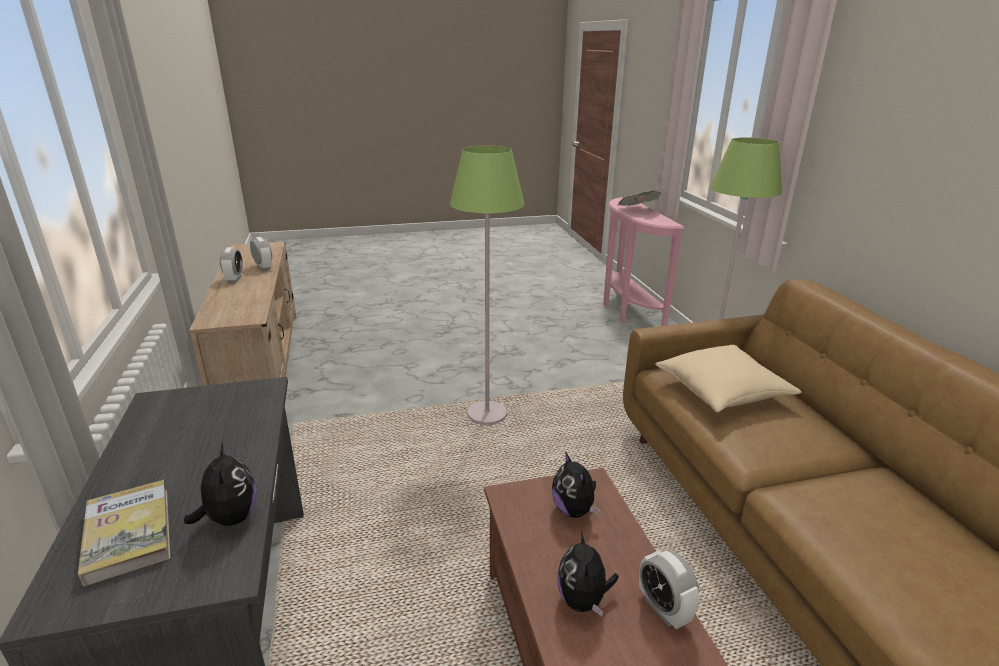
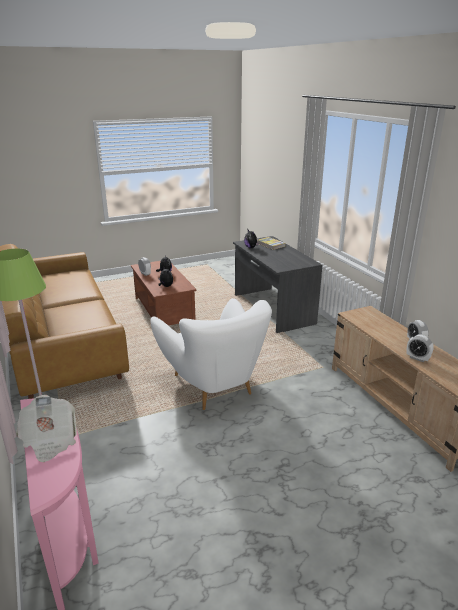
camera: 170 degrees right, 0 degrees up
green floor lamp [450,146,525,425] -> white armchair [150,298,272,410]
beige pillow [656,345,802,412] -> none

